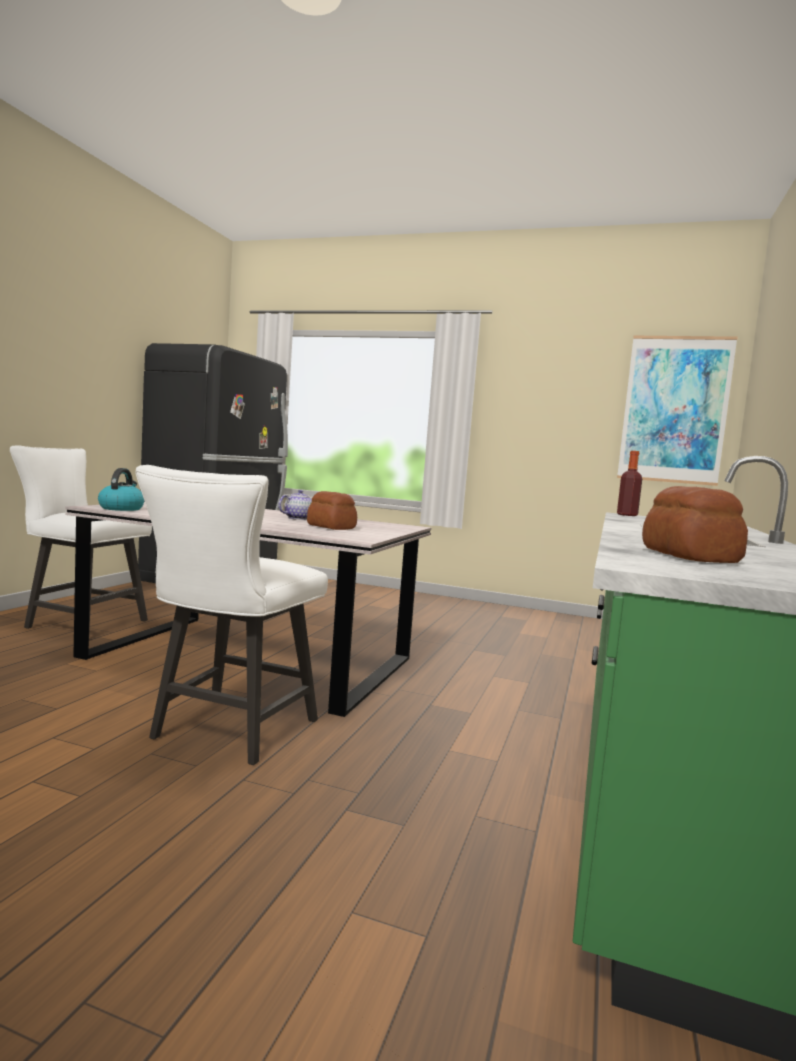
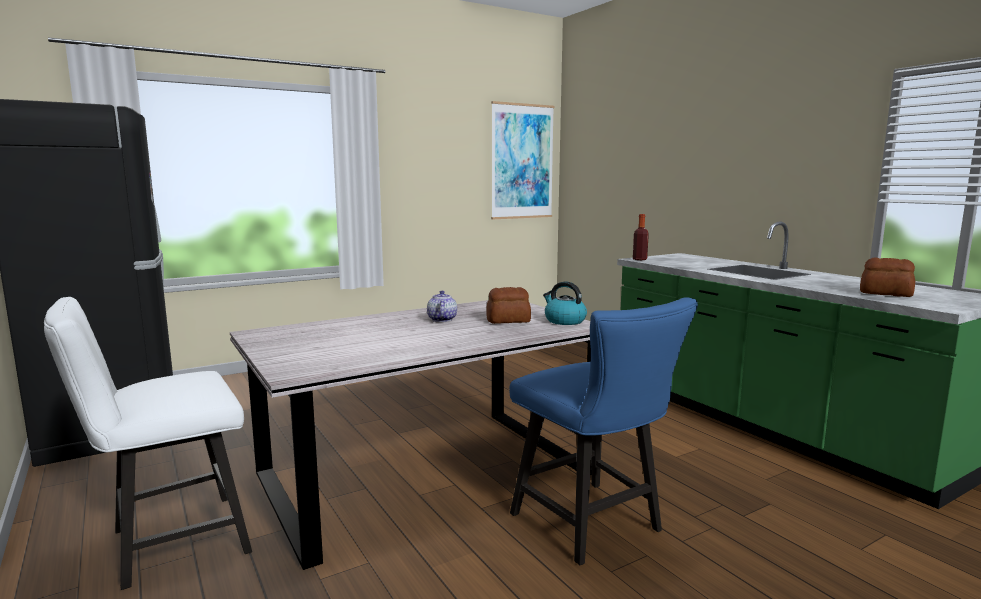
camera: 50 degrees left, 5 degrees up
kettle [98,468,144,511] -> kettle moved to [543,281,587,325]
white chair [135,465,328,765] -> blue chair [510,297,698,565]

